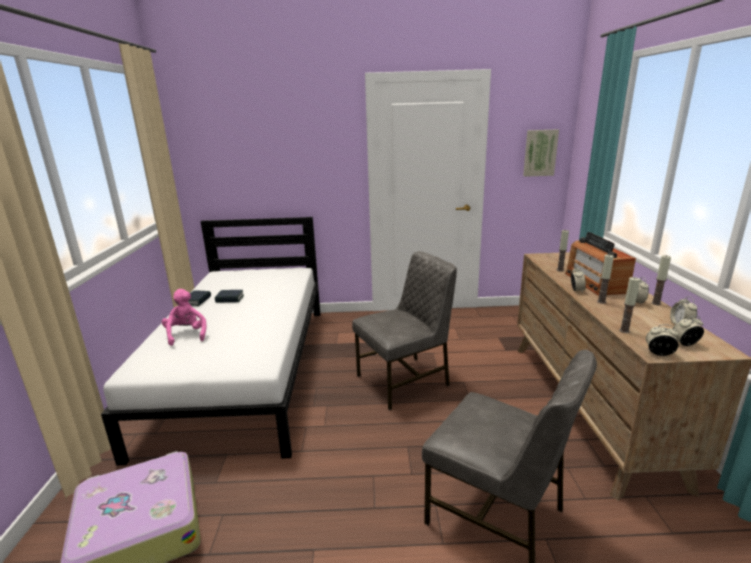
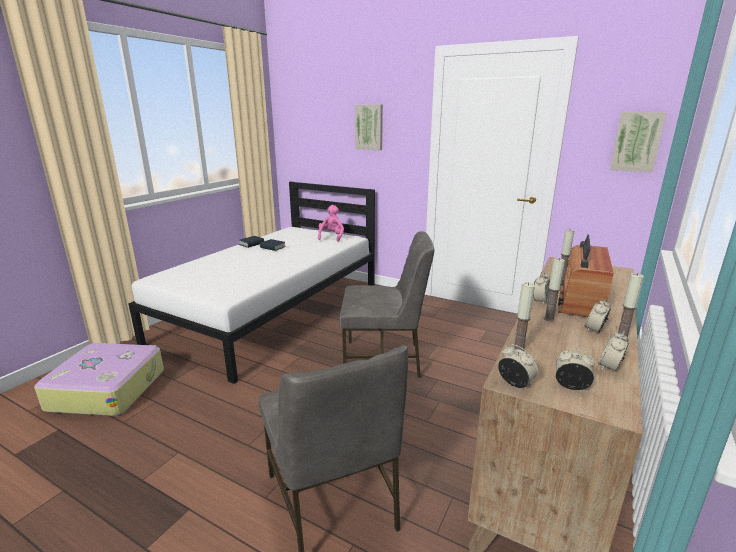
camera: 30 degrees right, 0 degrees up
pink plush toy [162,289,207,346] -> pink plush toy moved to [318,205,344,242]
none -> picture [355,104,383,150]

